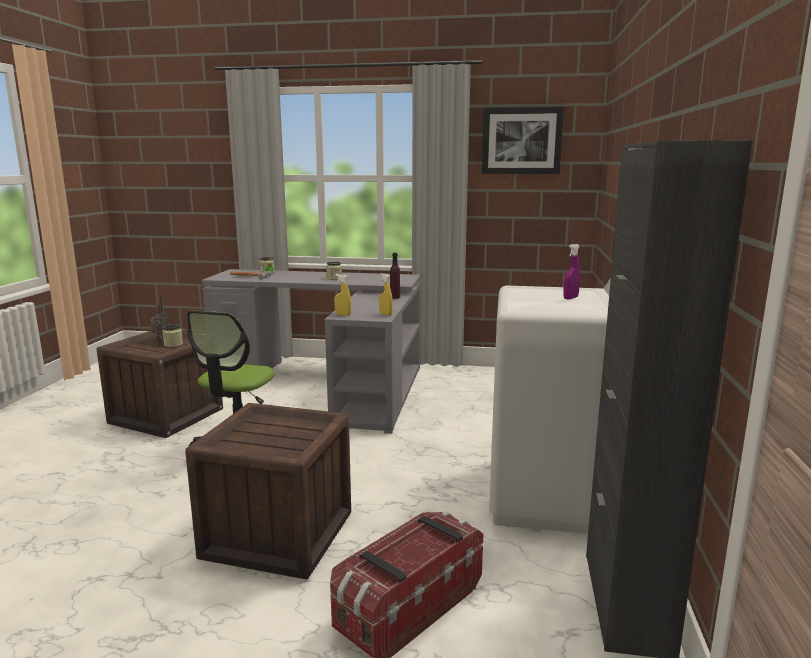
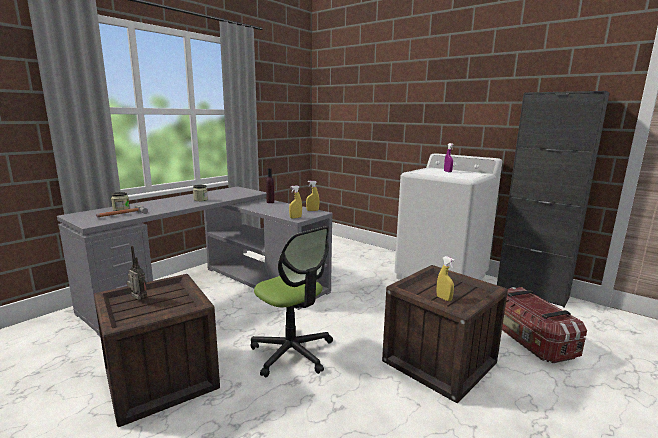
camera: 60 degrees left, 0 degrees up
jar [163,324,183,347] -> none
picture [482,107,564,174] -> none
none -> yellow spray bottle [436,256,455,301]

